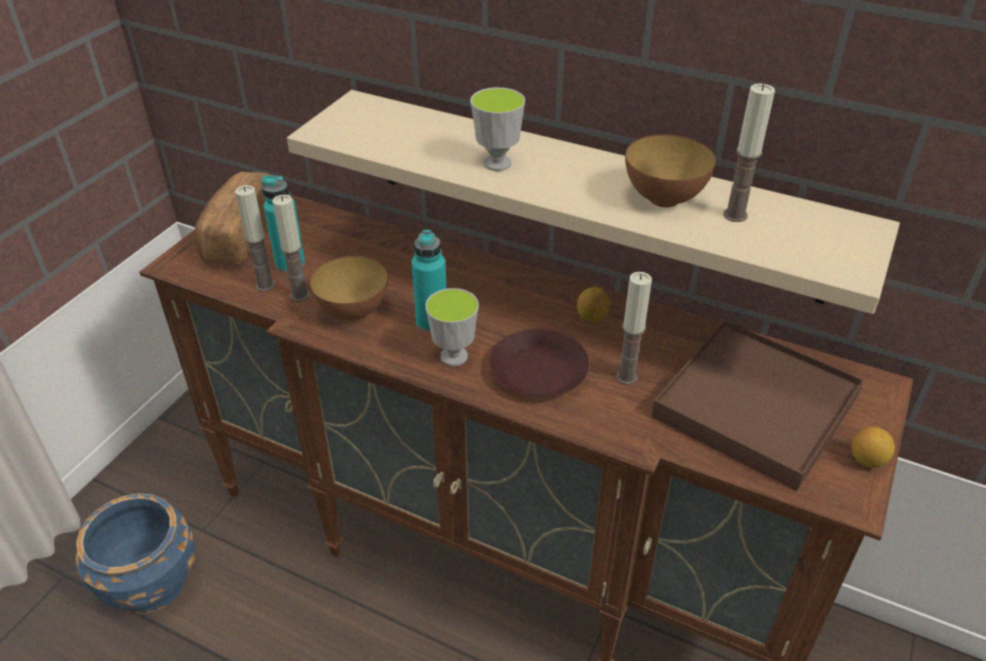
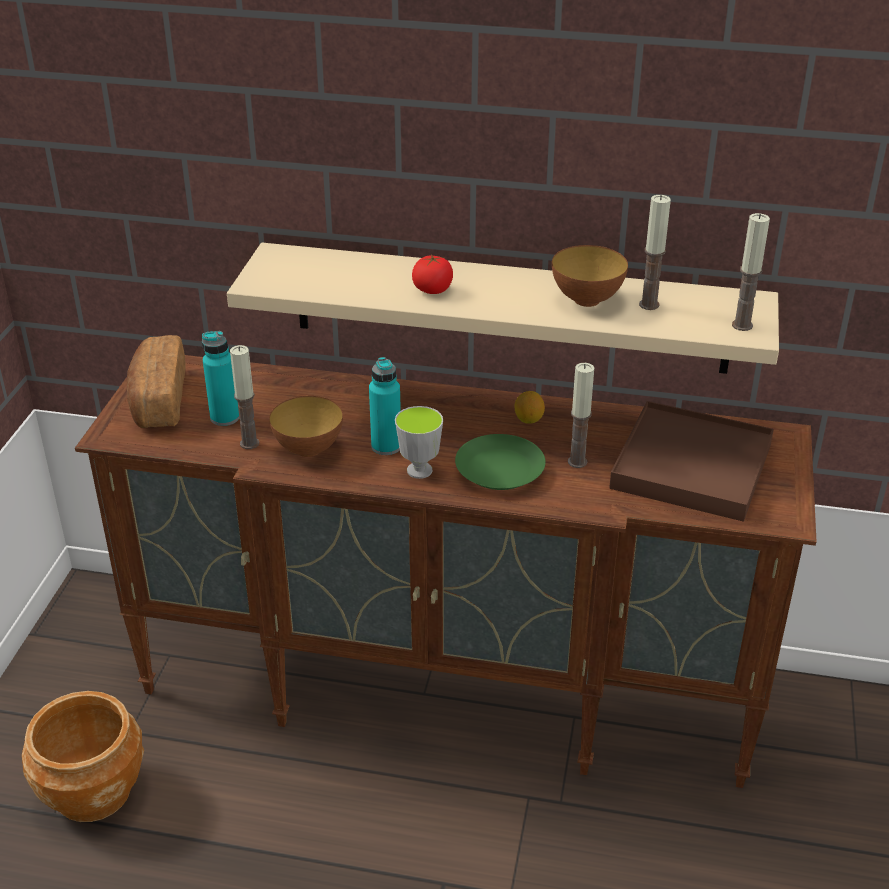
camera: 15 degrees left, 5 degrees down
blue planter [76,493,195,614] -> brown planter [22,691,144,822]
candle [235,185,275,292] -> candle moved to [732,213,770,331]
cup [470,87,525,171] -> tomato [412,255,453,294]
brown plate [490,329,589,398] -> green plate [455,434,545,490]
lemon [852,427,895,468] -> none

